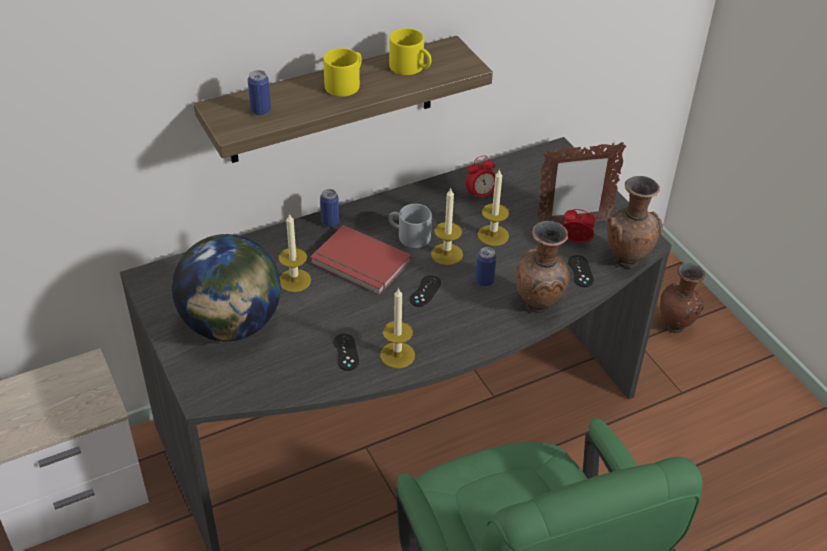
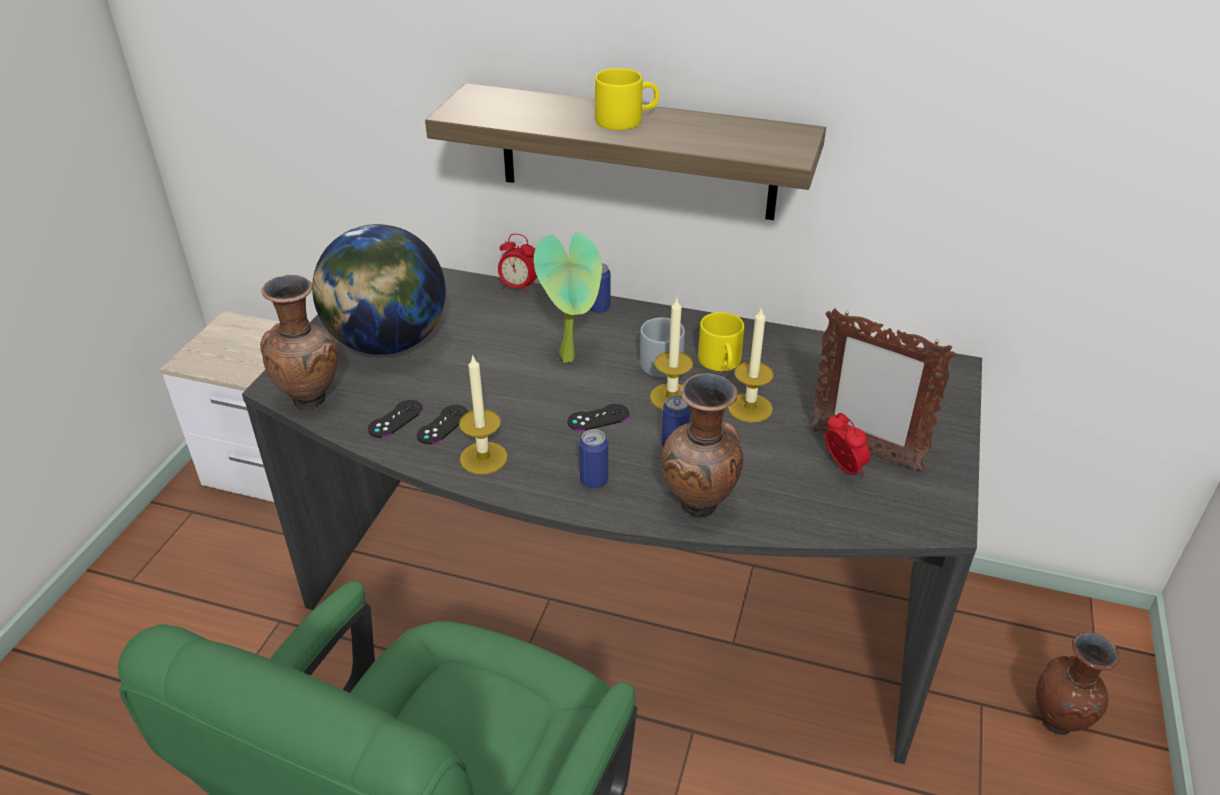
camera: 45 degrees right, 5 degrees down
can [248,70,271,116] -> can moved to [579,429,608,489]
candle [278,213,311,292] -> none
red book [310,225,412,295] -> potted plant [534,232,602,363]
yellow mug [389,28,431,75] -> yellow mug moved to [698,312,744,371]
alarm clock [466,156,495,202] -> alarm clock moved to [498,234,537,294]
black game controller [568,255,594,287] -> black game controller moved to [368,400,423,438]
brown vase [607,176,663,269] -> brown vase moved to [260,275,338,410]

